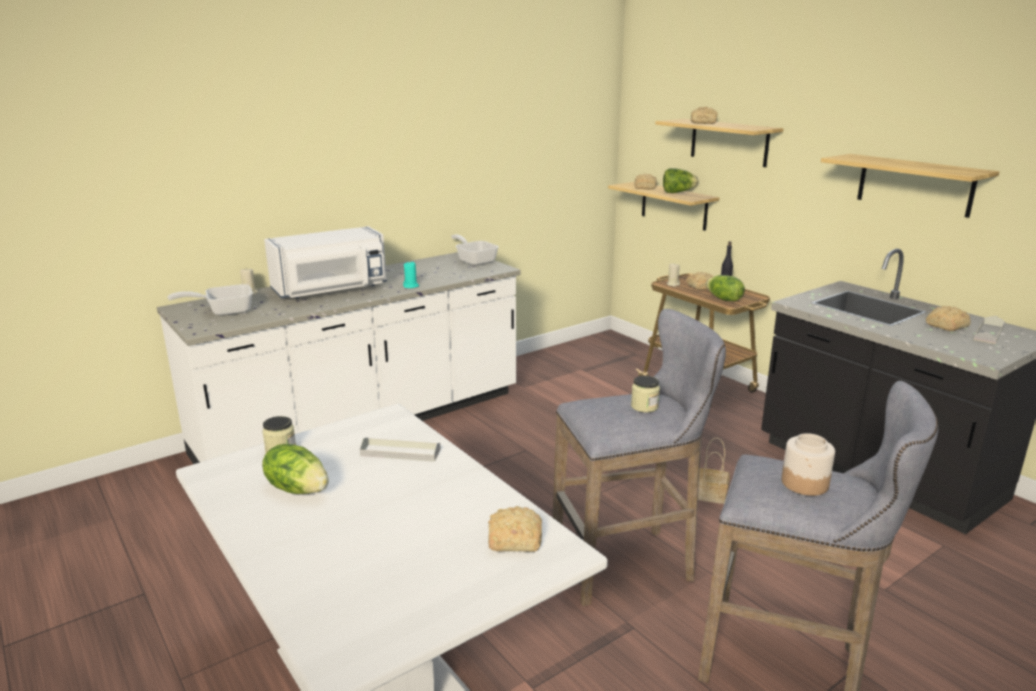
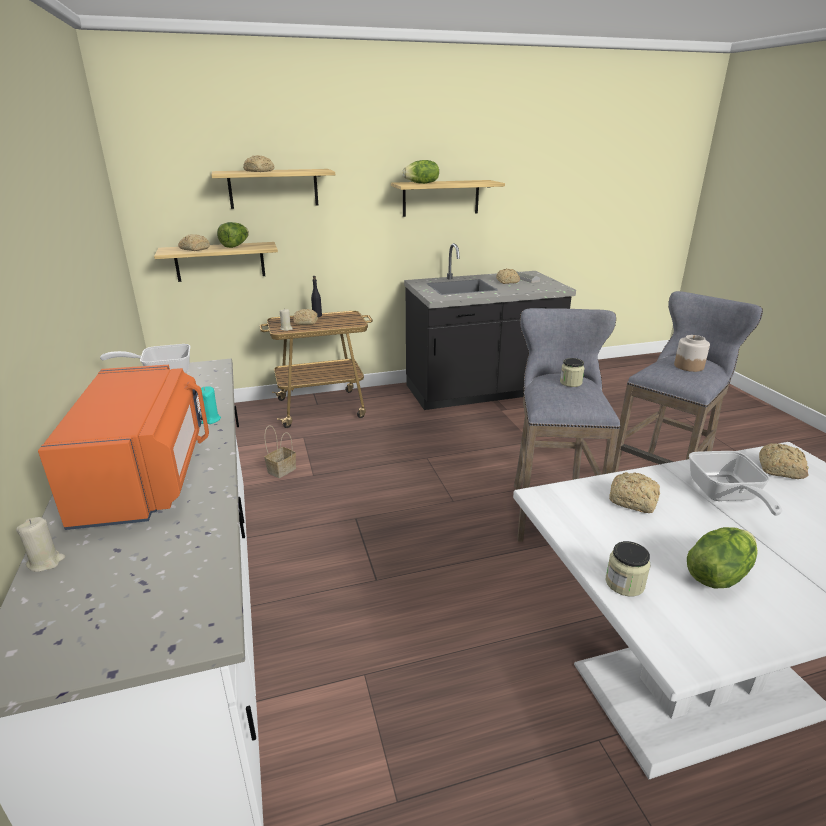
camera: 70 degrees left, 5 degrees up
frying pan [168,284,253,316] -> frying pan moved to [689,451,782,516]
white microwave [264,226,387,299] -> orange microwave [38,365,209,530]
grey tray [360,437,441,462] -> bread [609,472,660,513]
basket [698,438,730,504] -> basket moved to [264,426,296,478]
lettuce [706,275,745,301] -> lettuce moved to [402,160,439,184]

